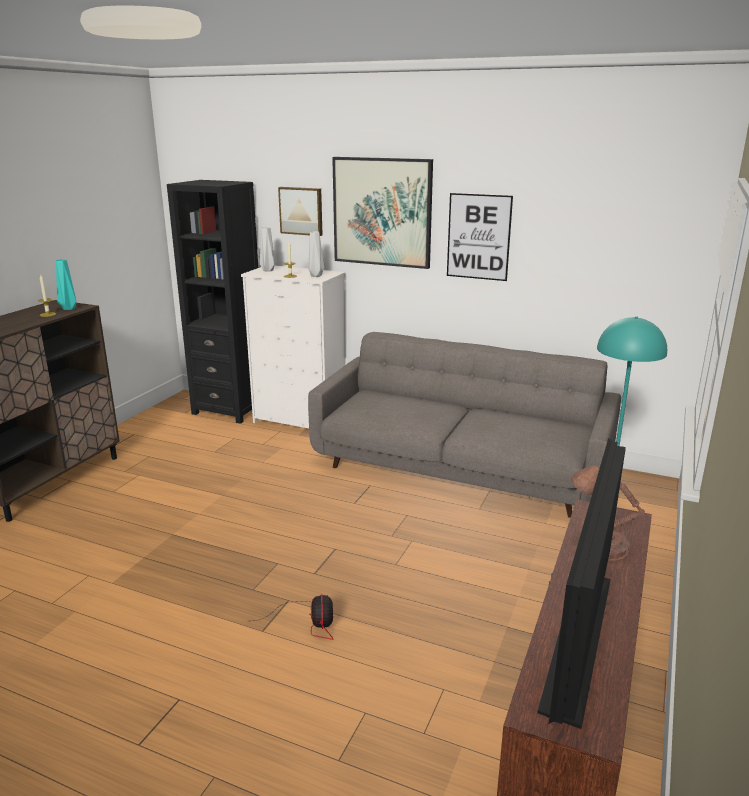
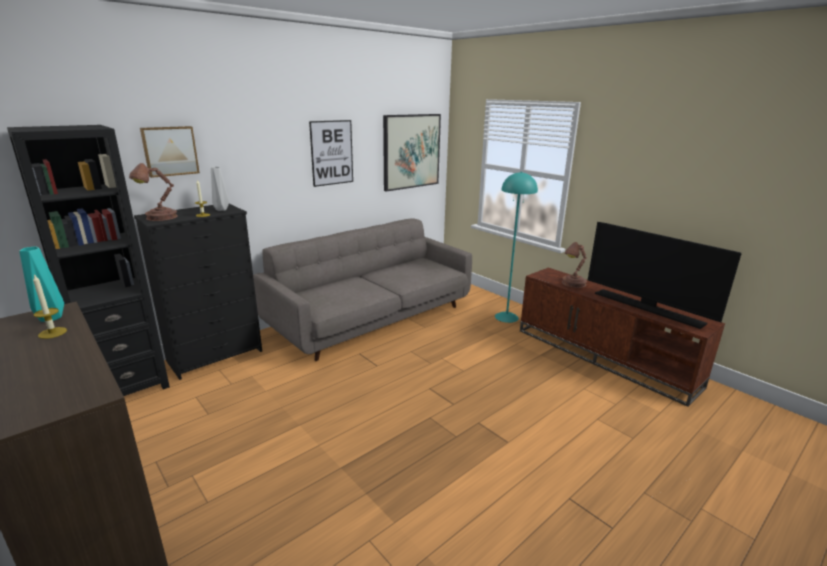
camera: 65 degrees left, 0 degrees up
white dresser [241,266,346,428] -> black dresser [134,204,262,380]
fan [255,594,333,640] -> none
grey vase [260,227,275,272] -> brown table lamp [129,163,178,221]
picture [332,157,433,269] -> picture moved to [383,114,441,192]

